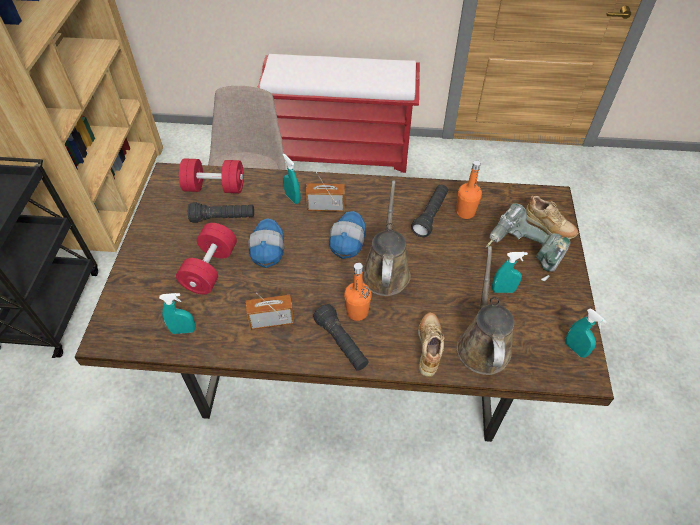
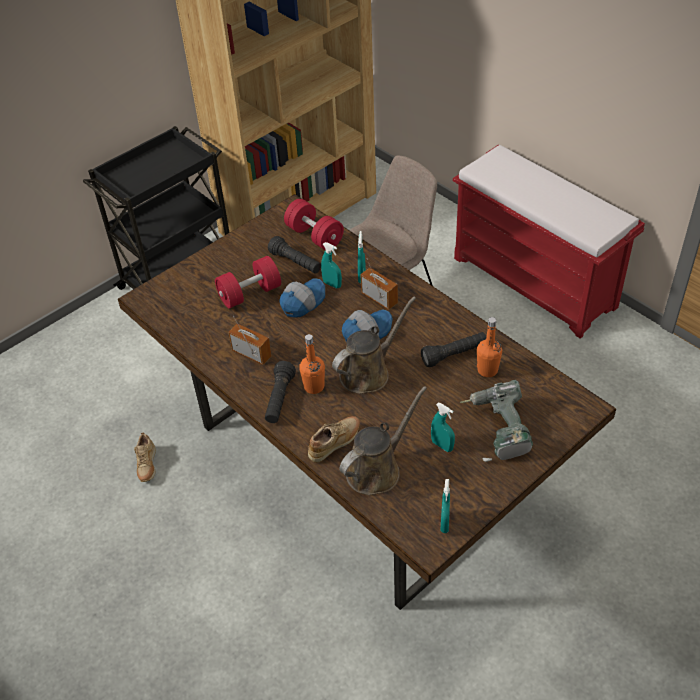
camera: 45 degrees right, 5 degrees down
turquoise spray bottle [159,293,196,334] -> turquoise spray bottle moved to [321,242,342,288]
beige shoe [526,195,578,239] -> beige shoe moved to [134,432,156,482]

